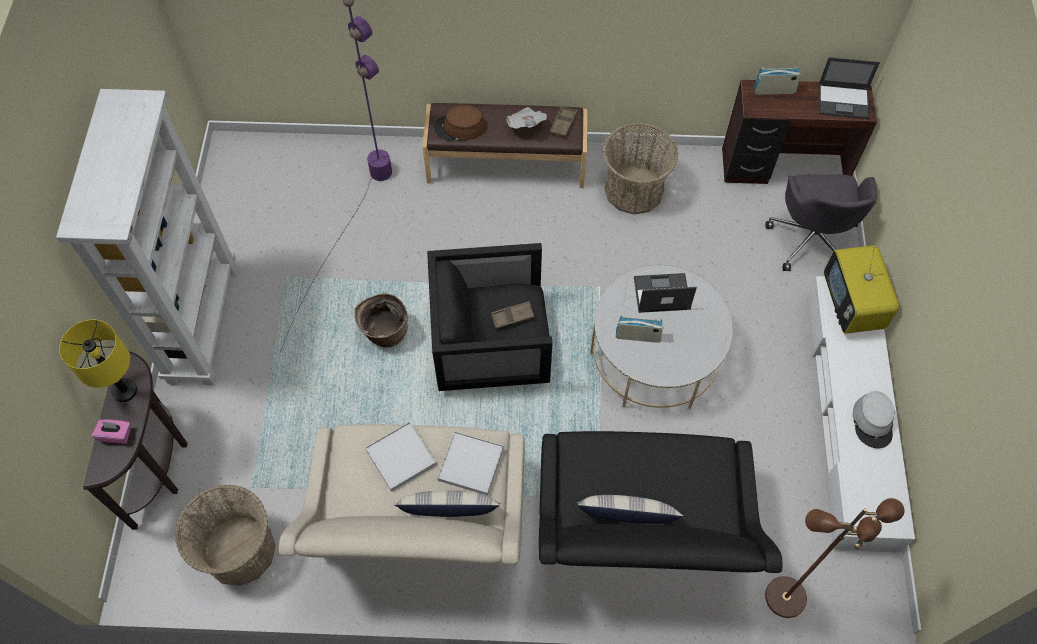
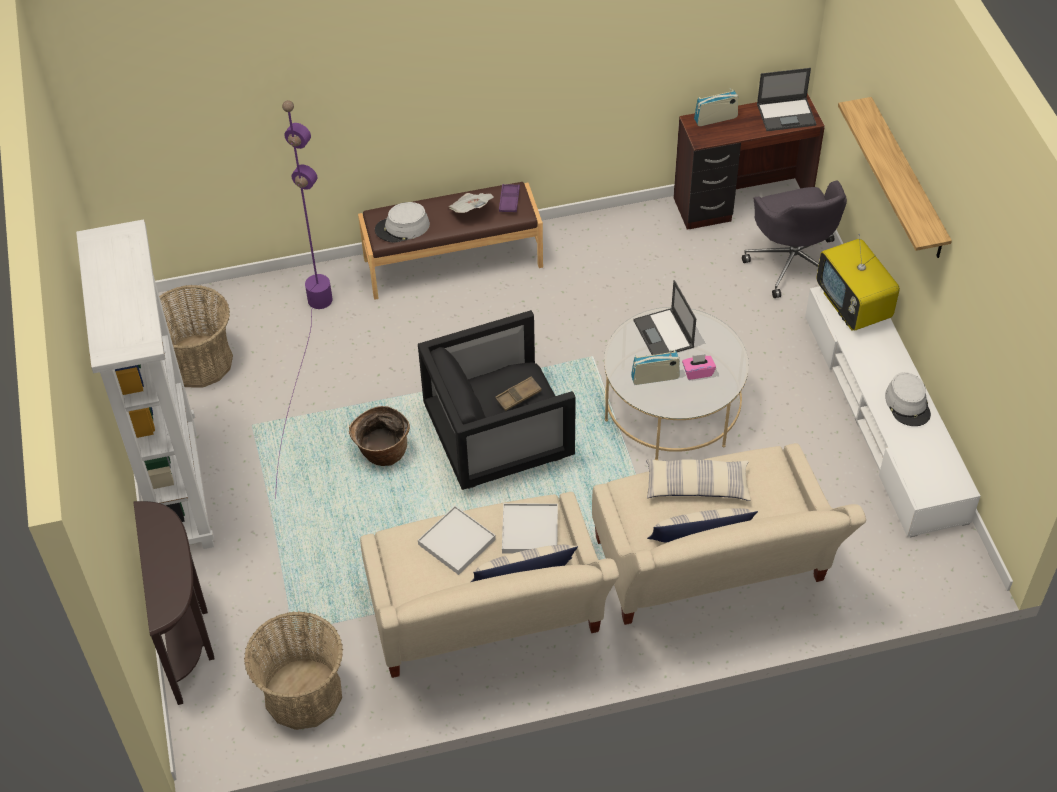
camera: 15 degrees left, 10 degrees down
yellow table lamp [59,320,137,402] -> none
pink tissue box [92,419,131,444] -> pink tissue box moved to [682,354,716,380]
brown hat [434,105,486,141] -> grey hat [375,202,430,243]
black sofa [539,431,782,573] -> beige sofa [592,443,866,625]
brown tray [550,106,577,137] -> purple tray [499,184,520,212]
basket [602,122,678,215] -> basket moved to [159,285,233,388]
laptop [634,273,697,313] -> laptop turned 90 degrees counterclockwise [633,280,696,355]
brown floor lamp [765,498,905,618] -> none
none -> pillow [646,459,751,501]
none -> shelf [838,97,952,258]

